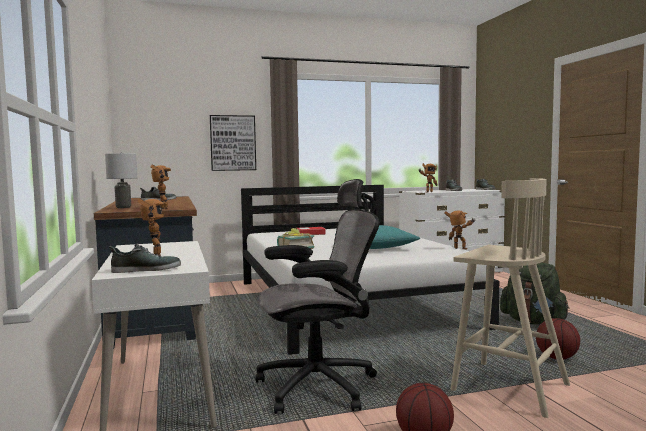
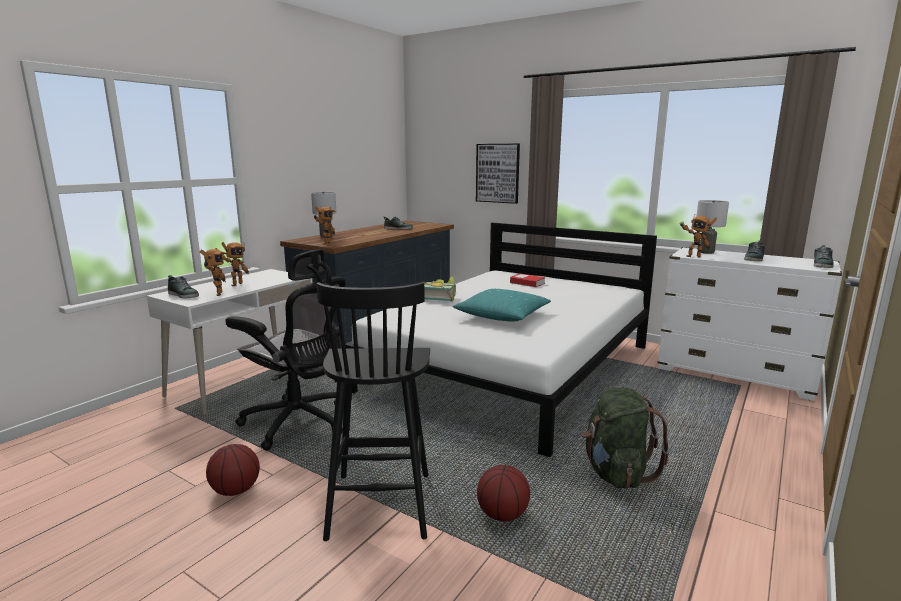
camera: 50 degrees right, 10 degrees up
toy robot [444,210,475,249] -> toy robot moved to [199,248,227,296]
beige stool [451,178,570,418] -> black stool [317,282,430,541]
none -> white table lamp [696,200,729,254]

